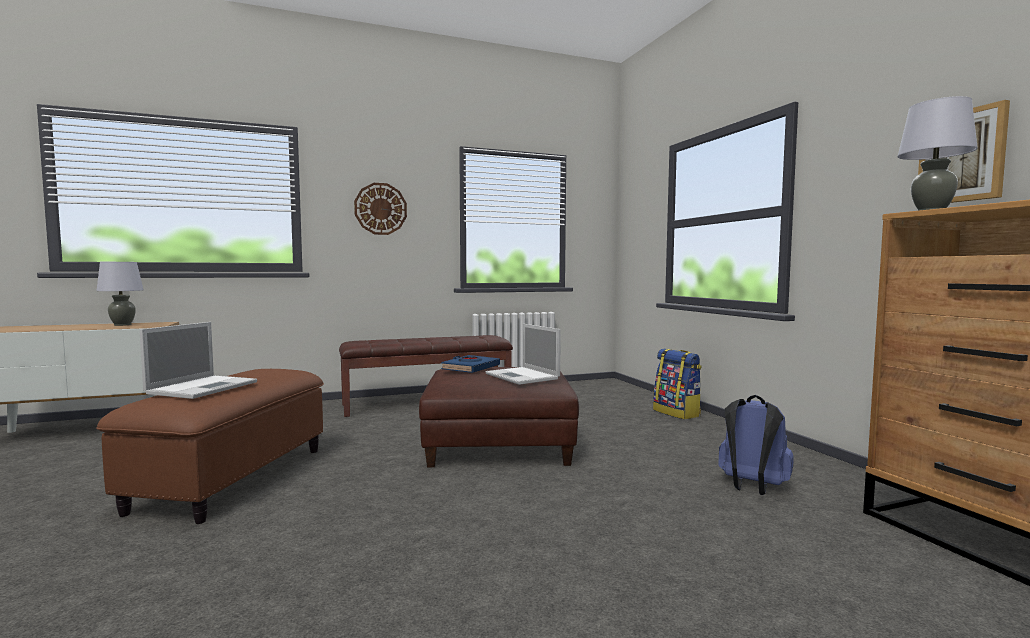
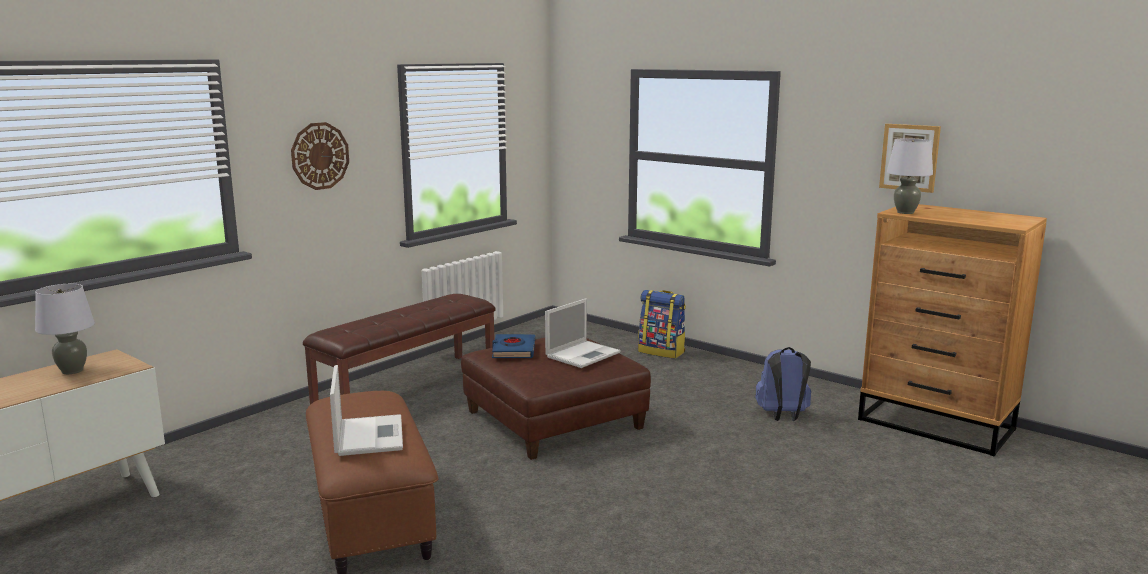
camera: 30 degrees left, 10 degrees up
laptop [485,324,561,385] -> laptop turned 75 degrees counterclockwise [545,299,621,368]

